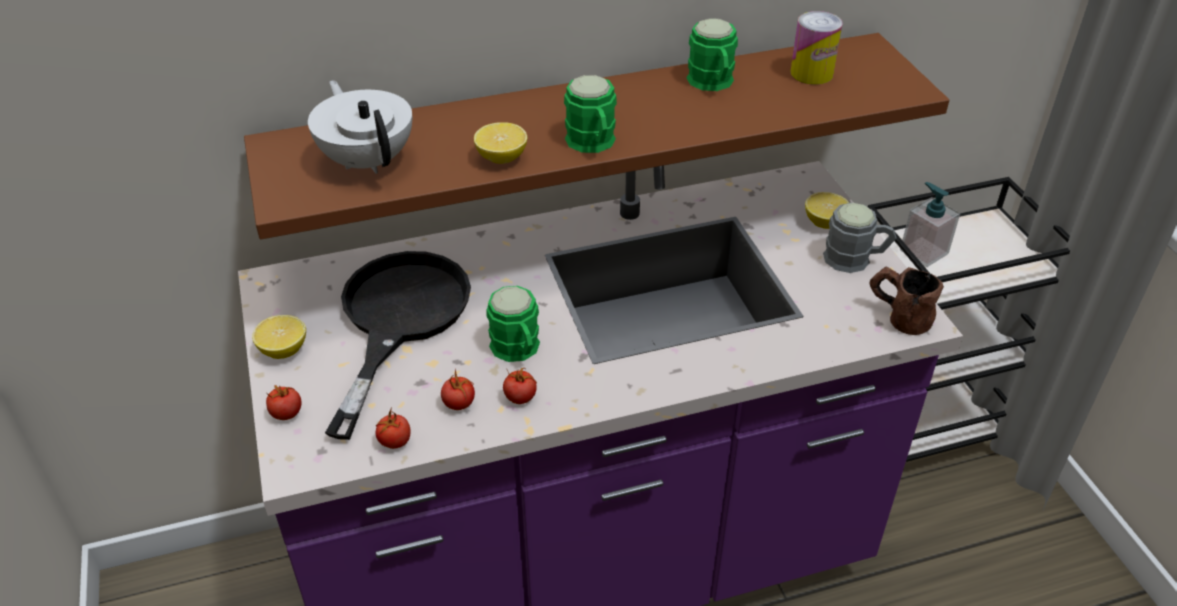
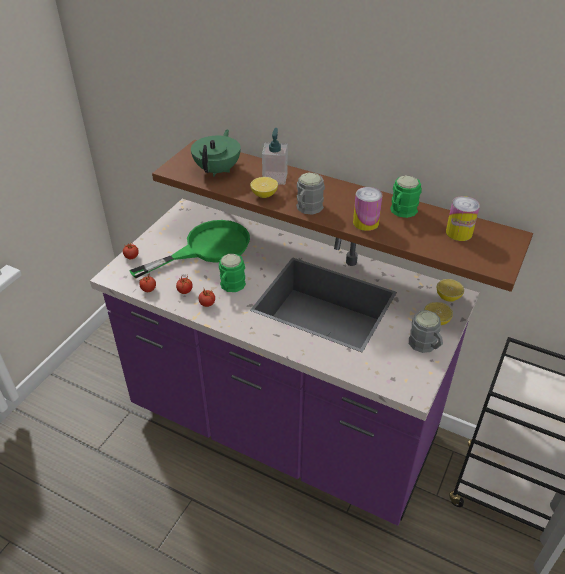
camera: 45 degrees right, 0 degrees up
lemon [252,315,306,359] -> lemon moved to [437,279,464,302]
white teapot [308,80,412,174] -> green teapot [191,129,241,176]
black frying pan [325,251,471,440] -> green frying pan [129,220,250,278]
green mug [564,75,617,153] -> grey mug [296,172,325,215]
brown mug [869,267,944,335] -> none
soap dispenser [900,182,960,267] -> soap dispenser moved to [262,128,288,185]
none -> can [353,187,383,231]

